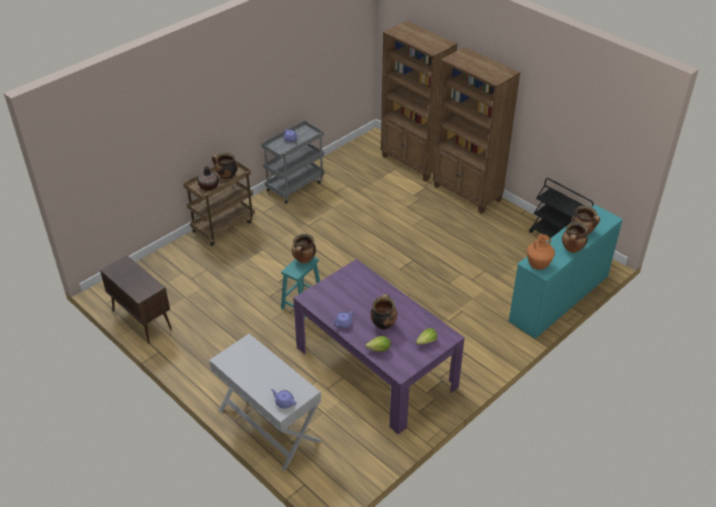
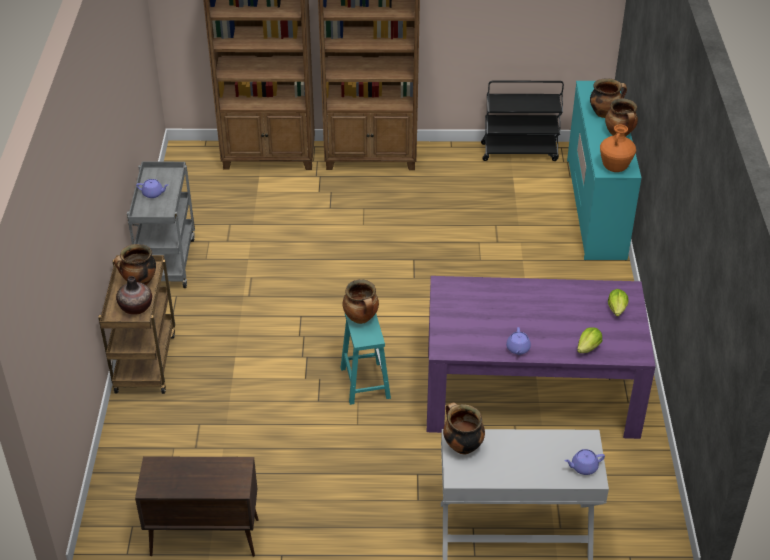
camera: 45 degrees left, 0 degrees up
cooking pot [370,294,397,330] -> cooking pot moved to [443,402,485,454]

